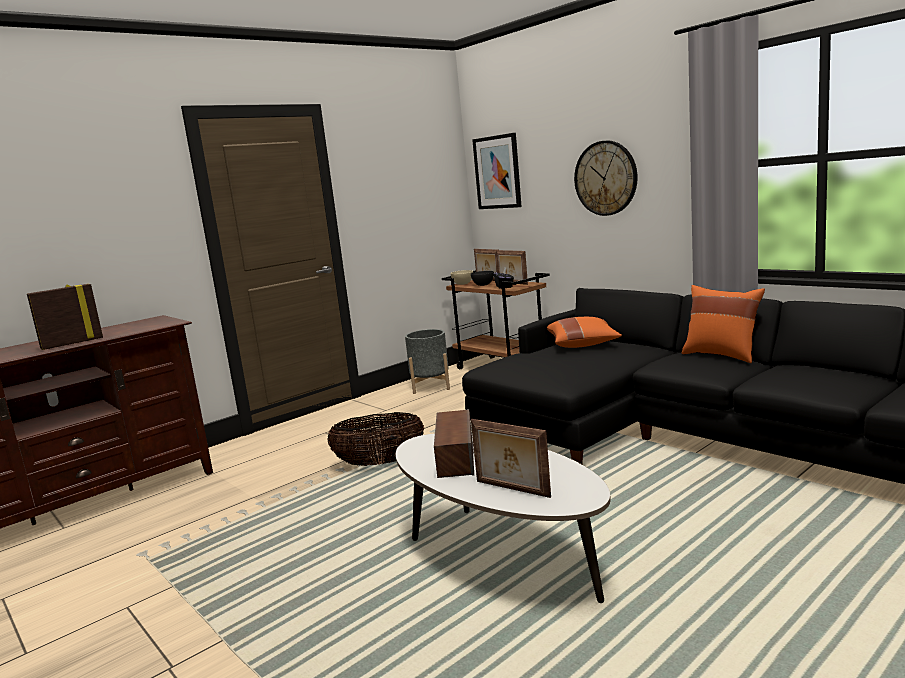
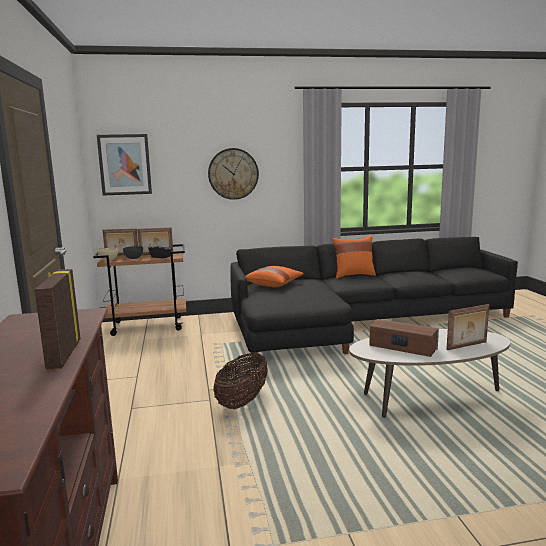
camera: 60 degrees left, 0 degrees up
grey planter [405,329,450,394] -> none

